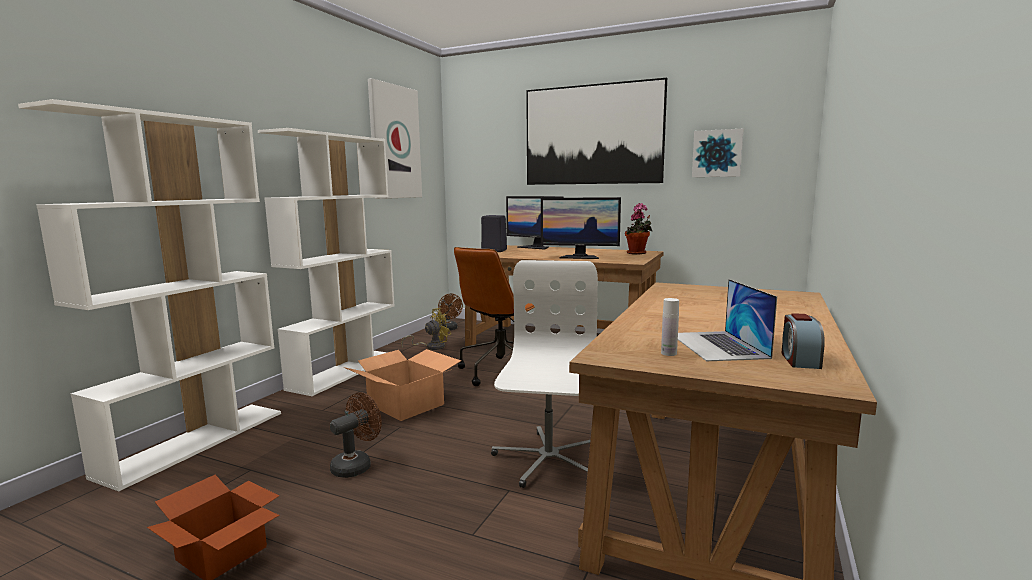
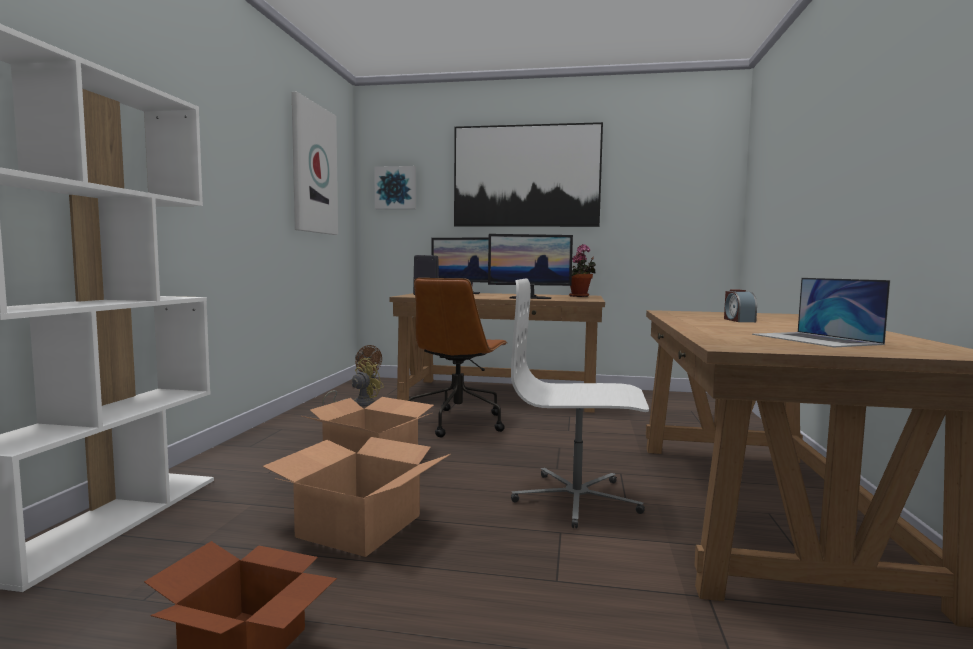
camera: 15 degrees left, 5 degrees down
white bookcase [258,128,395,396] -> none
brown fan [330,392,382,478] -> cardboard box [263,437,451,557]
white office chair [491,260,598,488] -> white office chair turned 75 degrees counterclockwise [511,278,649,529]
white bottle [661,298,679,356] -> none
picture [692,129,744,177] -> picture moved to [374,166,416,209]
alarm clock [782,313,825,369] -> alarm clock moved to [724,289,757,322]

